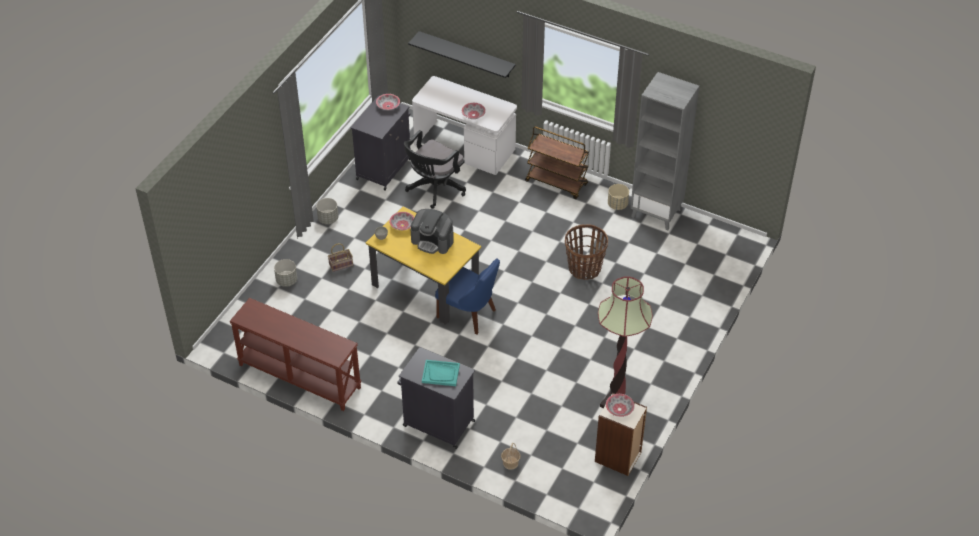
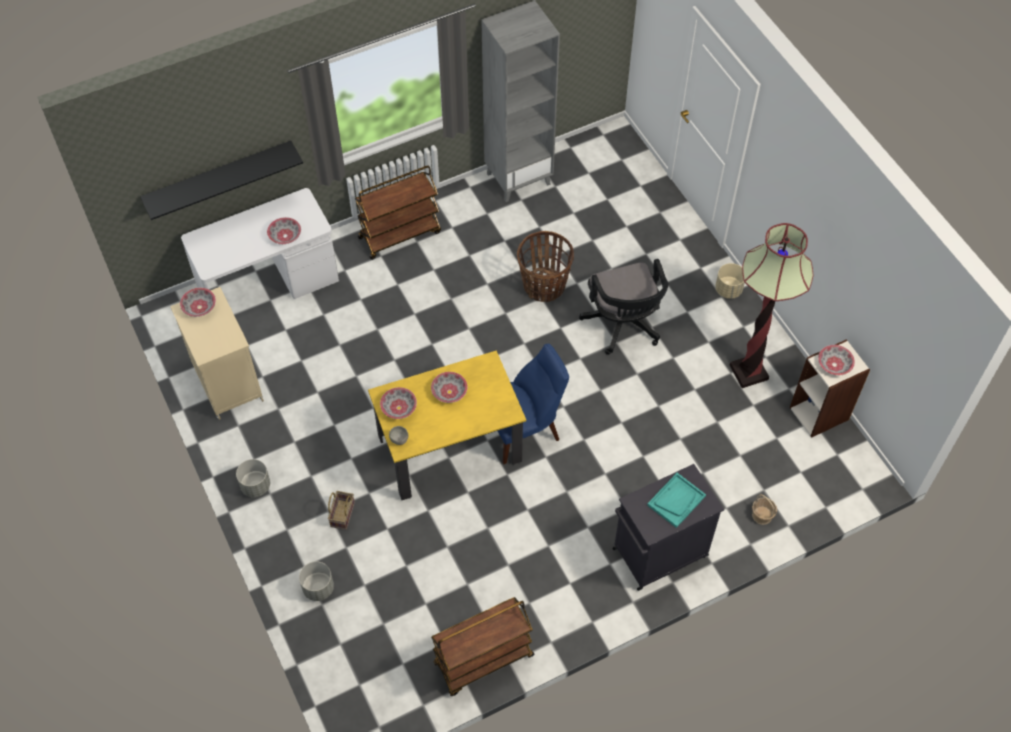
camera: 55 degrees left, 10 degrees up
brown console table [230,298,361,411] -> brown cart [431,597,534,696]
black cabinet [350,95,410,191] -> beige cabinet [170,287,264,420]
black office chair [404,130,466,209] -> black office chair moved to [579,259,669,355]
coffee machine [410,209,454,254] -> bowl [431,372,467,403]
beige planter [608,184,629,210] -> beige planter moved to [715,263,745,299]

